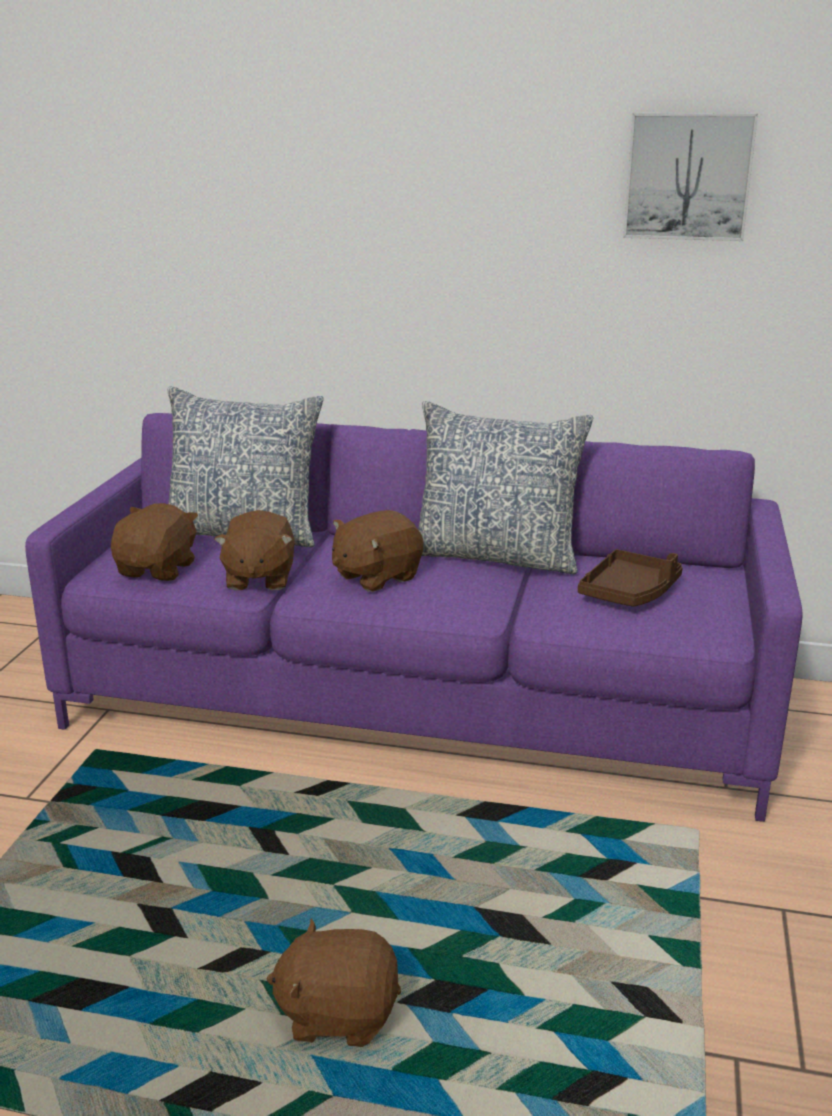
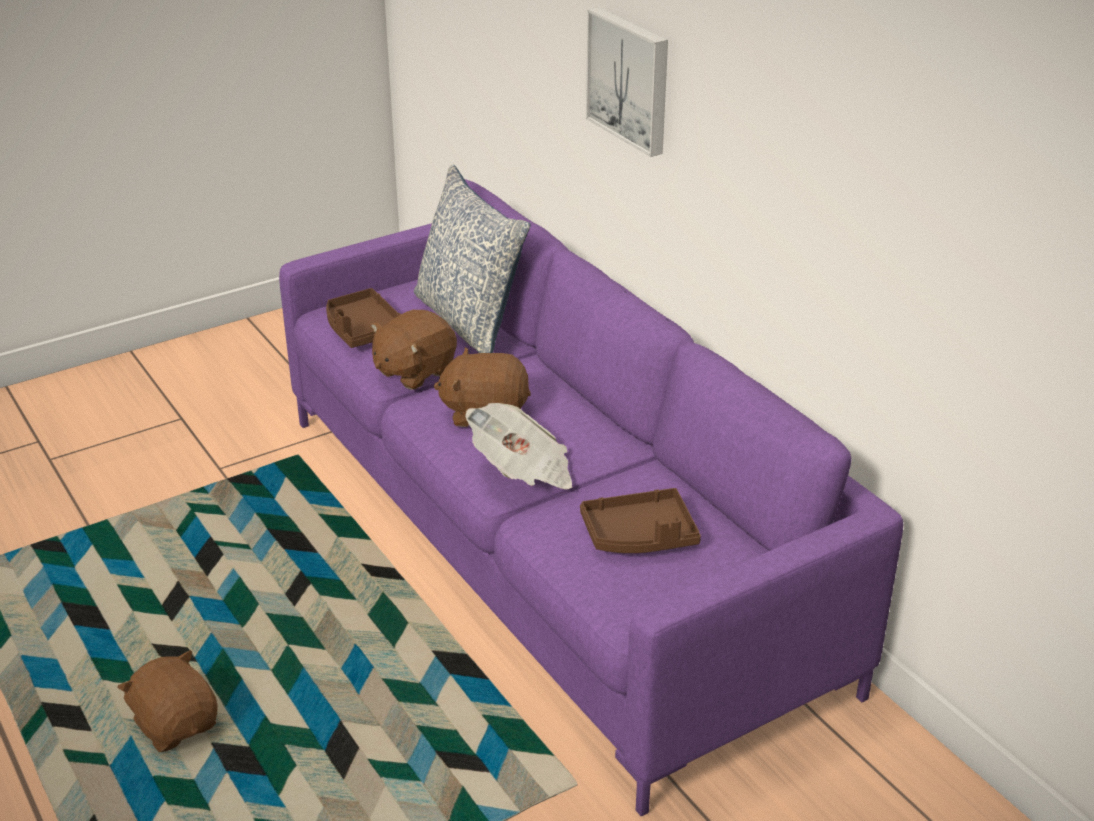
camera: 45 degrees right, 10 degrees up
brown plush toy [111,503,198,581] -> brown tray [326,288,401,348]
pillow [418,401,593,574] -> none
picture [623,113,758,241] -> picture moved to [586,7,668,157]
none -> newspaper [465,403,572,489]

